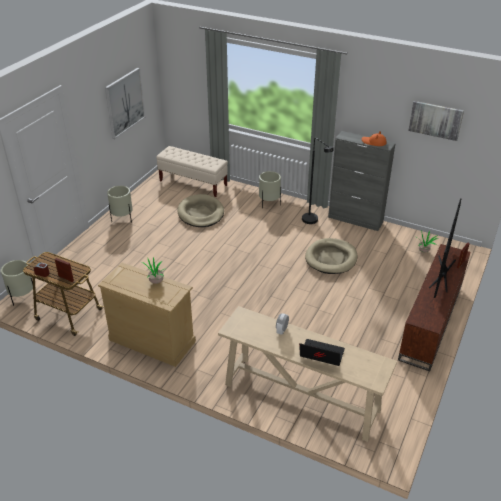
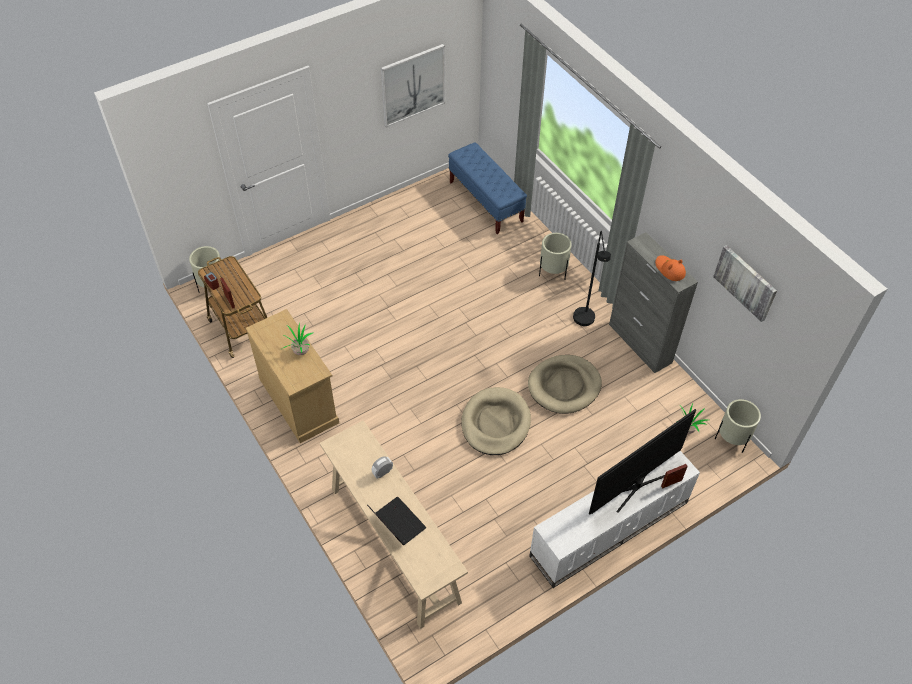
camera: 30 degrees right, 15 degrees up
beige planter [107,186,133,223] -> beige planter moved to [715,399,761,453]
beige bench [156,146,228,197] -> blue bench [448,143,527,234]
beige dog bed [178,194,224,227] -> beige dog bed moved to [461,387,531,455]
brown tv stand [398,244,470,371] -> white tv stand [529,451,700,588]

